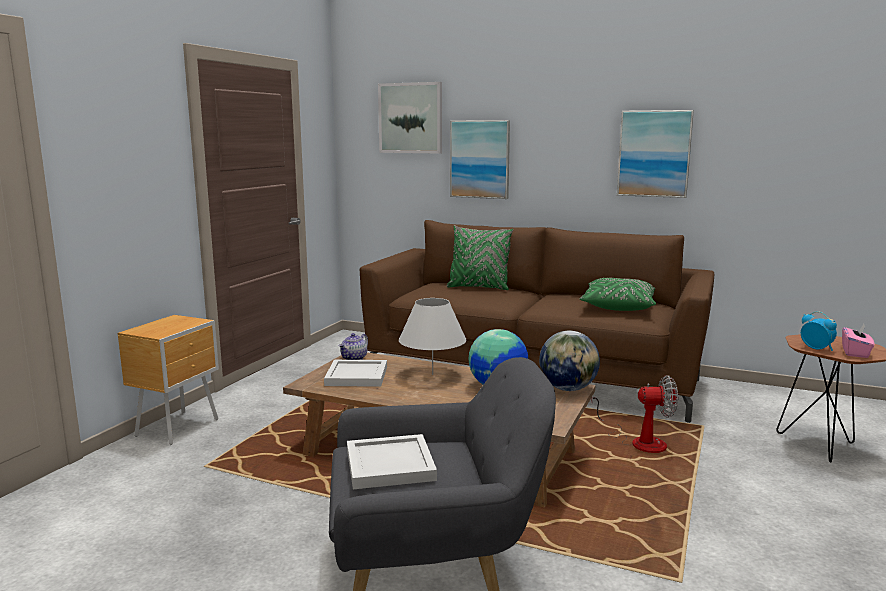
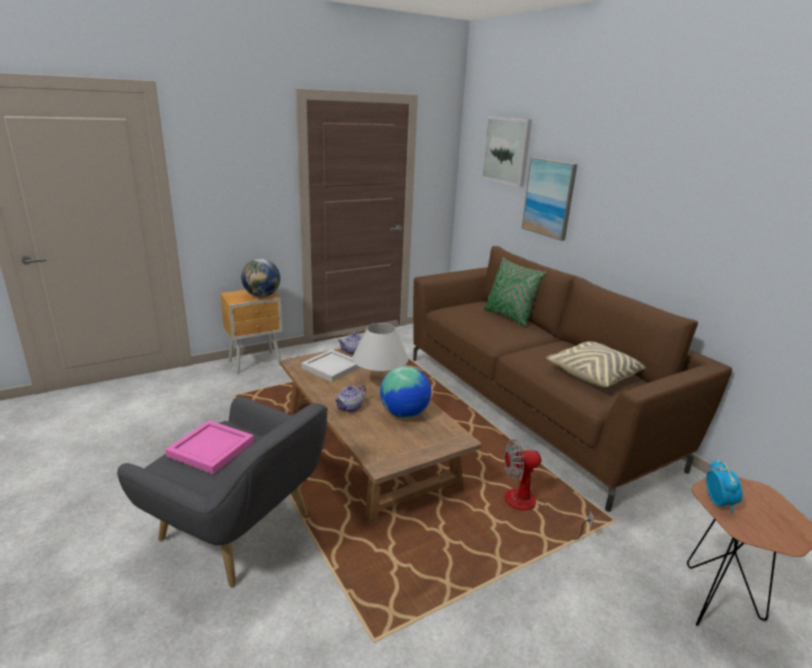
camera: 35 degrees right, 10 degrees up
white tray [347,434,437,489] -> pink tray [165,420,254,474]
globe [539,331,600,391] -> globe moved to [241,259,280,297]
green pillow [580,278,656,311] -> beige pillow [546,341,646,387]
fan [591,375,678,453] -> fan turned 135 degrees clockwise [504,439,594,540]
picture [617,110,694,198] -> none
pink tissue box [842,324,874,358] -> none
none -> teapot [334,384,366,412]

